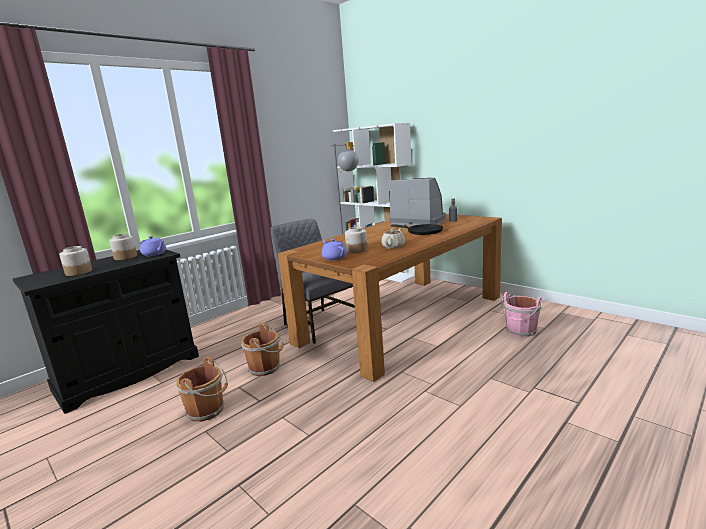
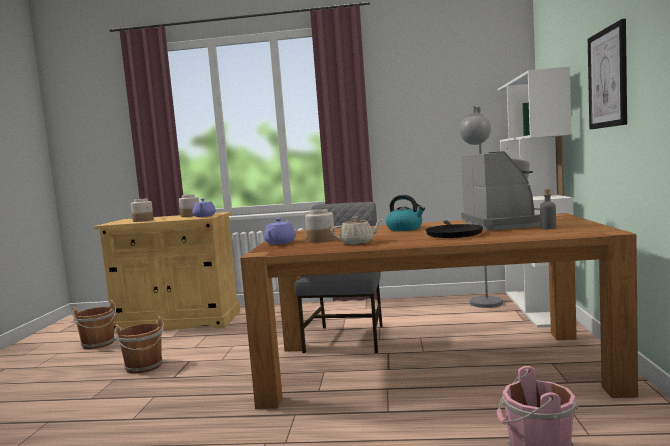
camera: 50 degrees right, 10 degrees down
black cabinet [13,250,199,414] -> beige cabinet [94,212,240,333]
brown bucket [241,323,284,376] -> brown bucket moved to [72,300,116,349]
none -> kettle [386,195,425,231]
none -> picture [588,19,627,129]

